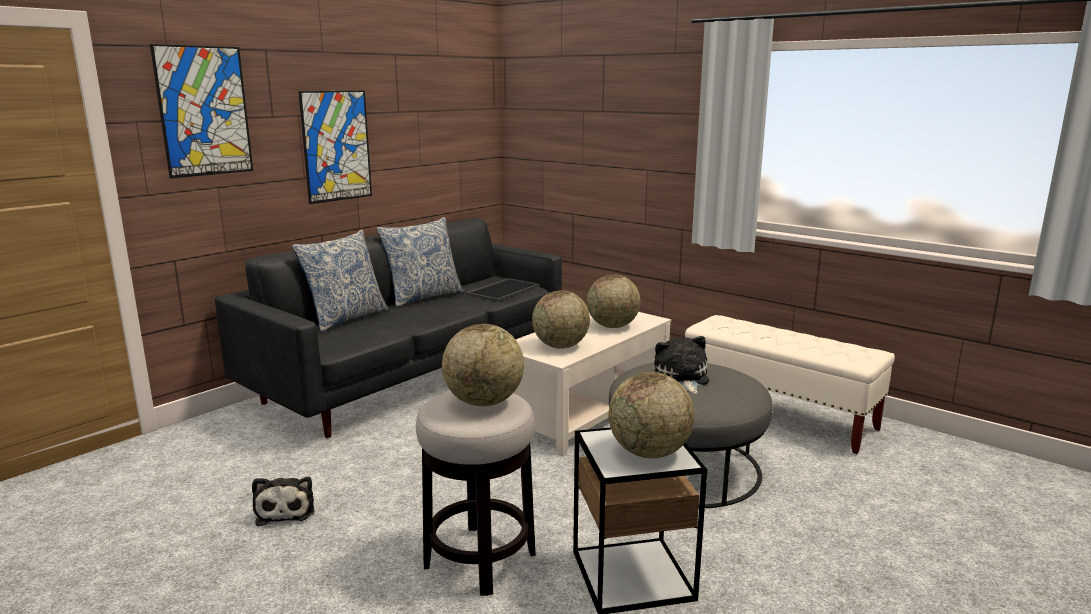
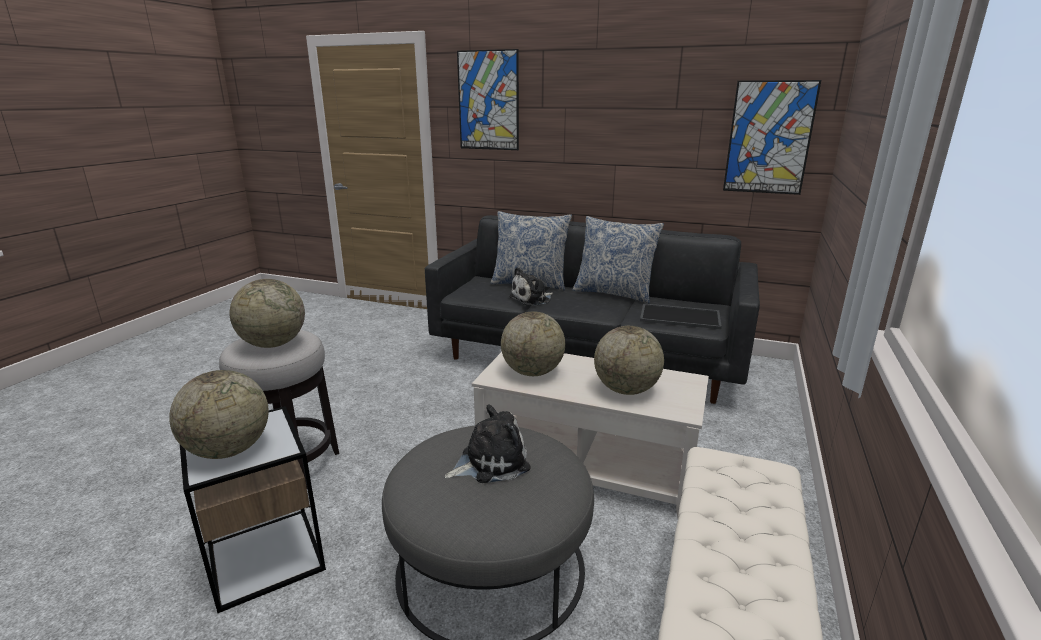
camera: 70 degrees right, 5 degrees up
plush toy [252,477,314,526] -> plush toy moved to [509,267,553,306]
picture [298,91,372,204] -> picture moved to [723,80,821,195]

